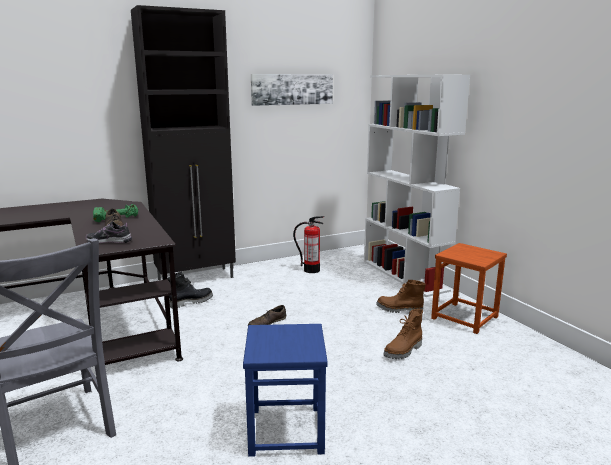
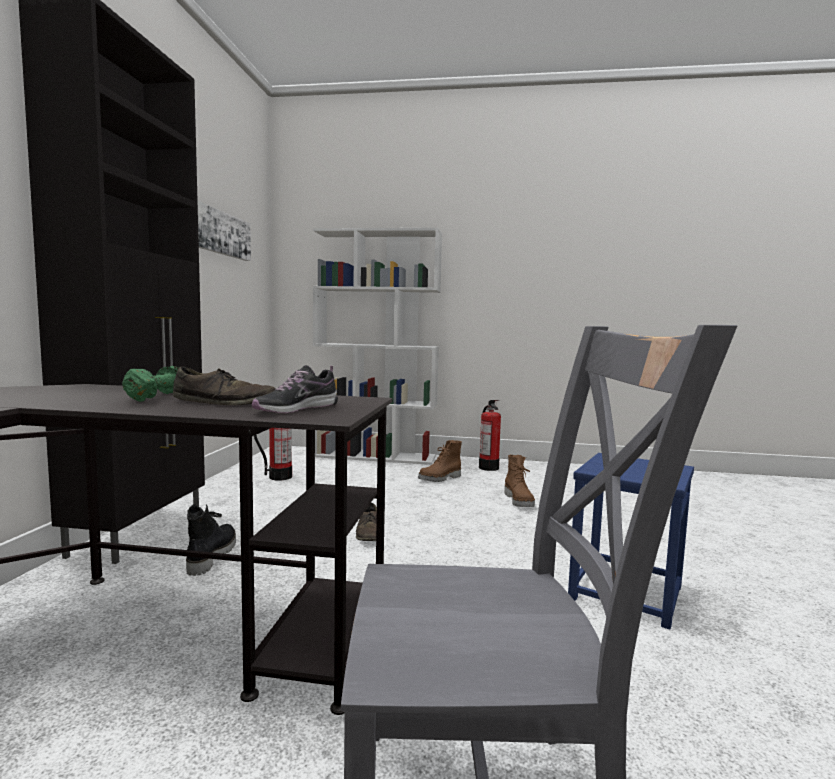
camera: 55 degrees left, 10 degrees down
brown stool [431,243,507,334] -> fire extinguisher [479,400,501,471]

